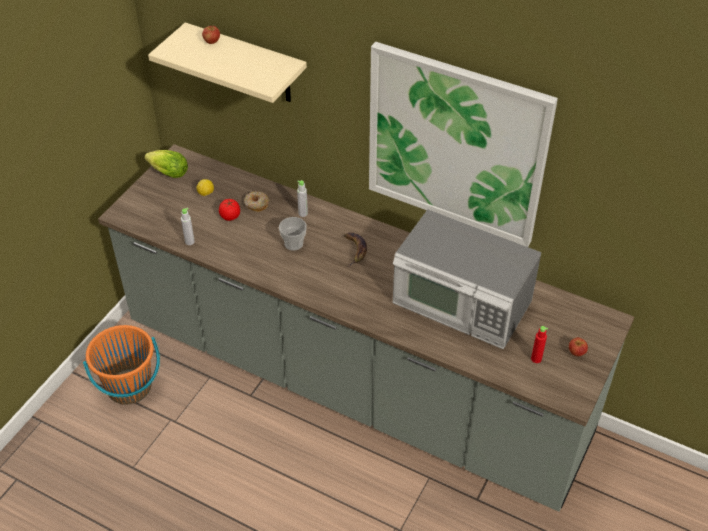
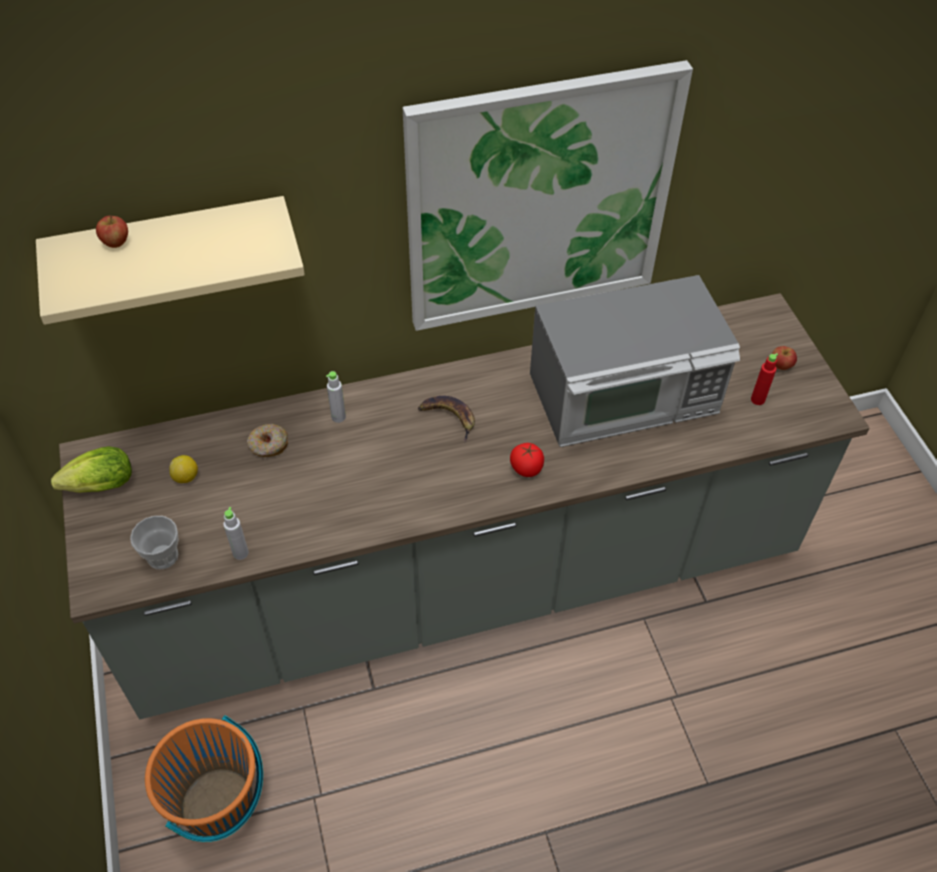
camera: 45 degrees left, 5 degrees up
tomato [219,199,240,221] -> tomato moved to [510,443,544,477]
cup [279,217,307,251] -> cup moved to [130,516,179,569]

